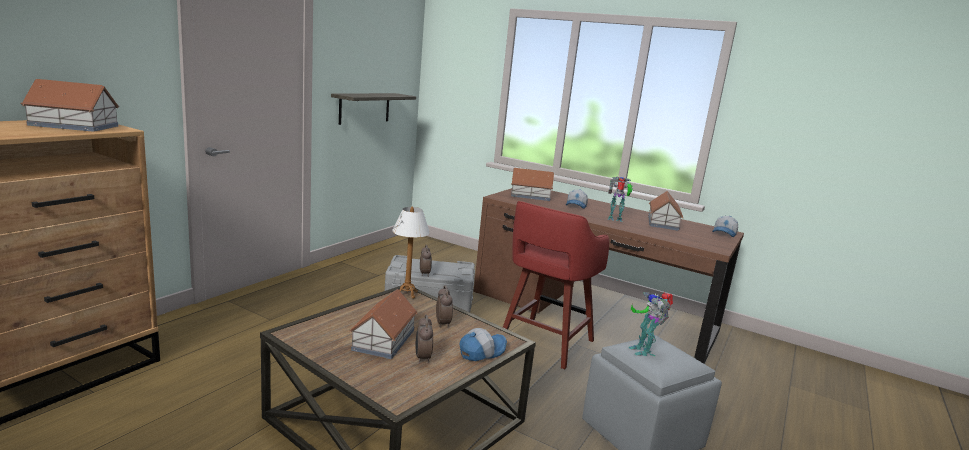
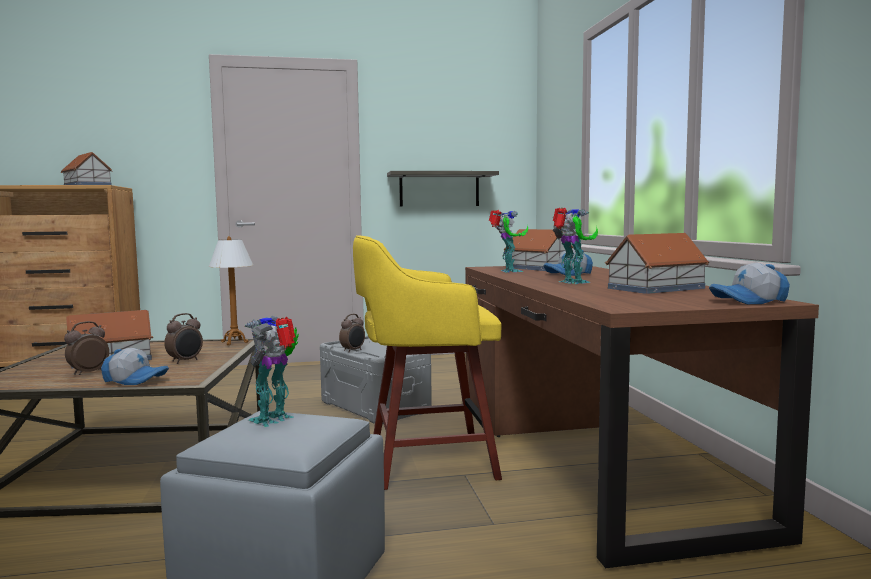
camera: 50 degrees right, 10 degrees down
red stool [503,201,609,369] -> yellow stool [353,235,502,490]
none -> toy robot [489,210,528,272]

